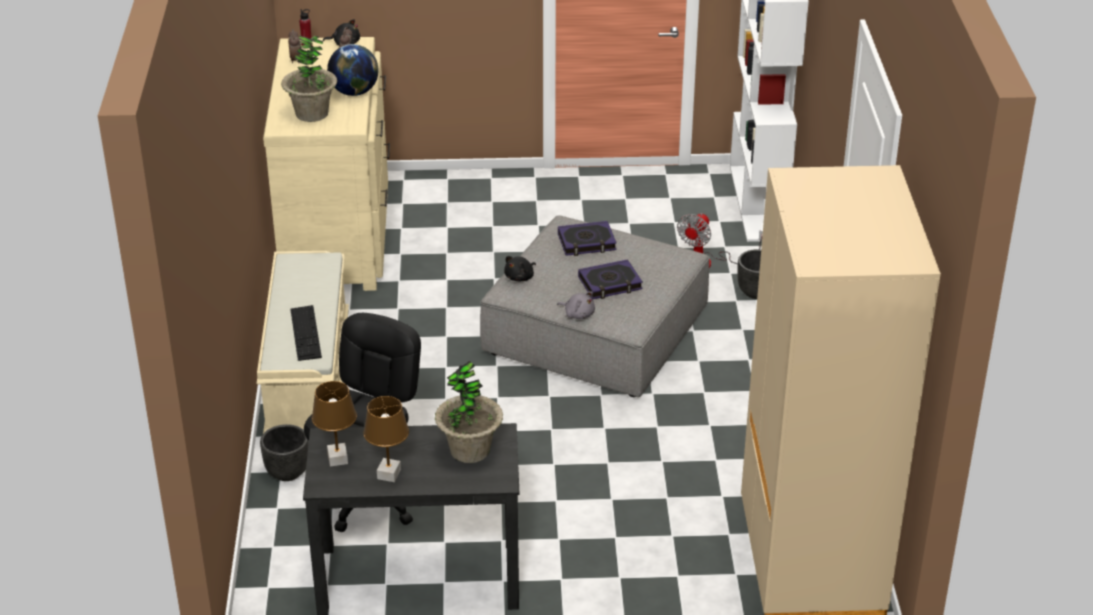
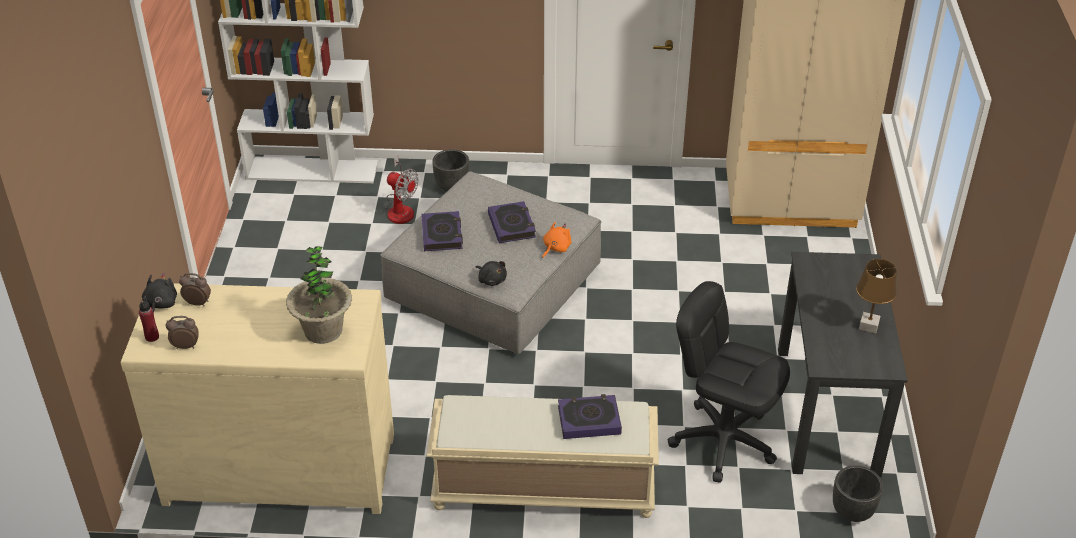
camera: 85 degrees left, 5 degrees up
black planter [260,424,308,481] -> black planter moved to [833,465,883,522]
keyboard [290,305,322,361] -> book [558,394,622,439]
brown table lamp [312,381,357,467] -> none
globe [327,44,378,96] -> none
potted plant [435,361,503,463] -> none
grey plush toy [557,292,595,319] -> orange plush toy [542,222,571,258]

